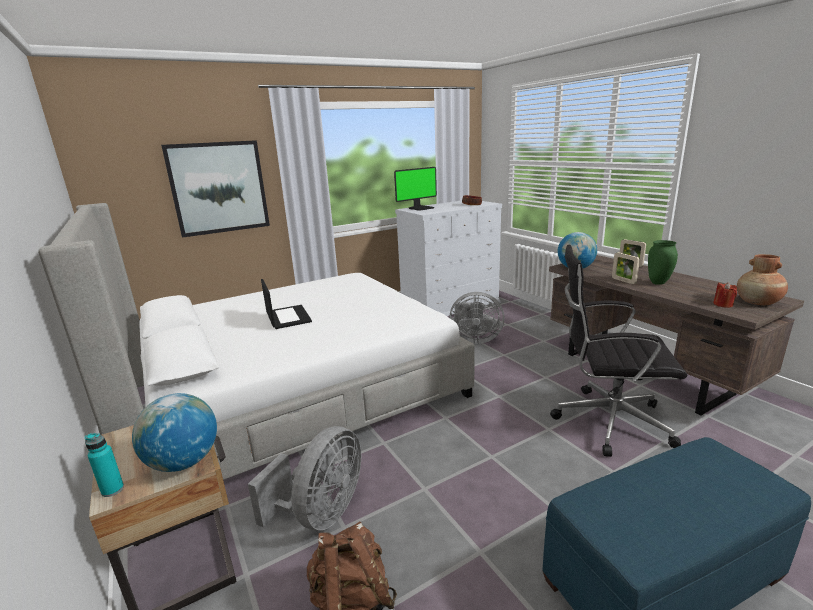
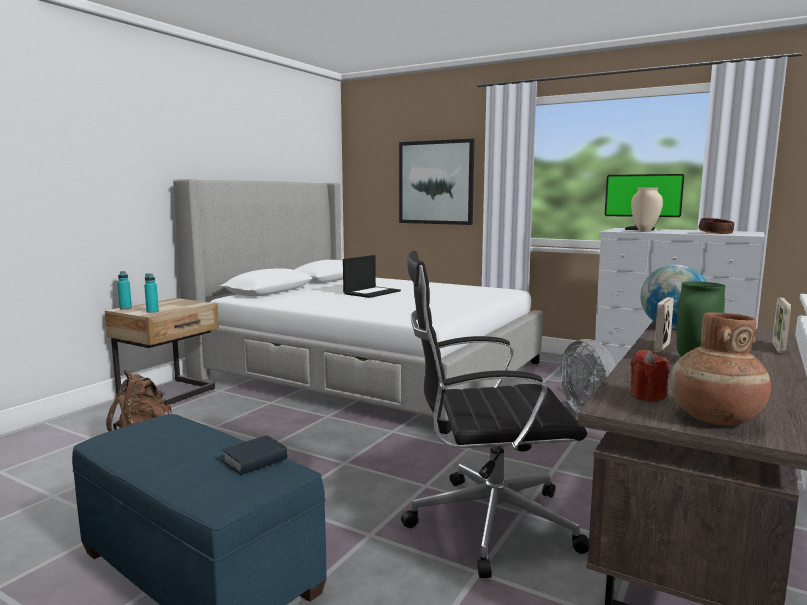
camera: 60 degrees right, 10 degrees down
globe [132,393,217,472] -> turquoise bottle [144,273,159,313]
grey fan [248,426,361,530] -> none
black office chair [550,245,687,457] -> black office chair turned 75 degrees counterclockwise [401,251,589,578]
none -> book [222,435,288,475]
none -> beige vase [631,188,663,232]

